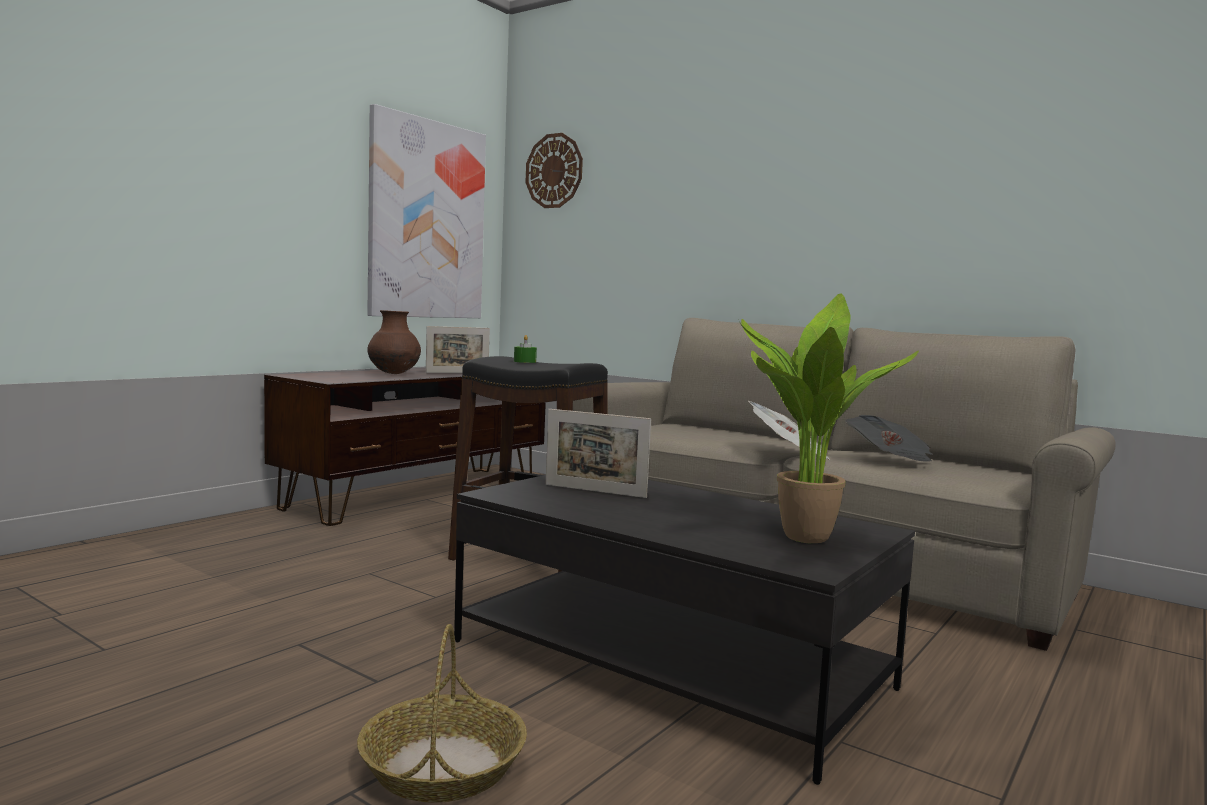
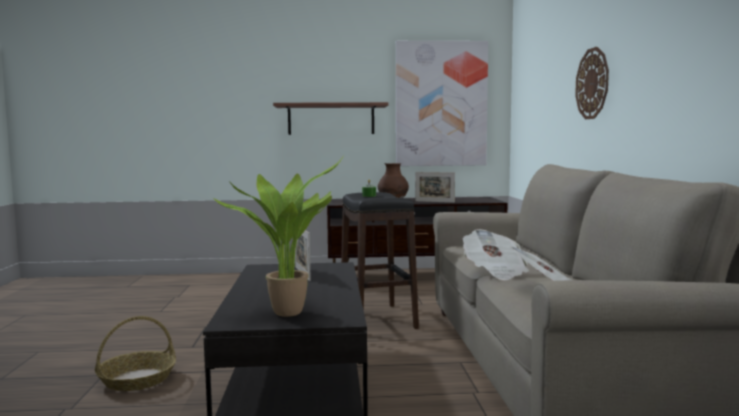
camera: 50 degrees right, 0 degrees up
wall clock [525,133,583,208] -> wall clock moved to [575,47,609,119]
none -> shelf [273,102,389,135]

